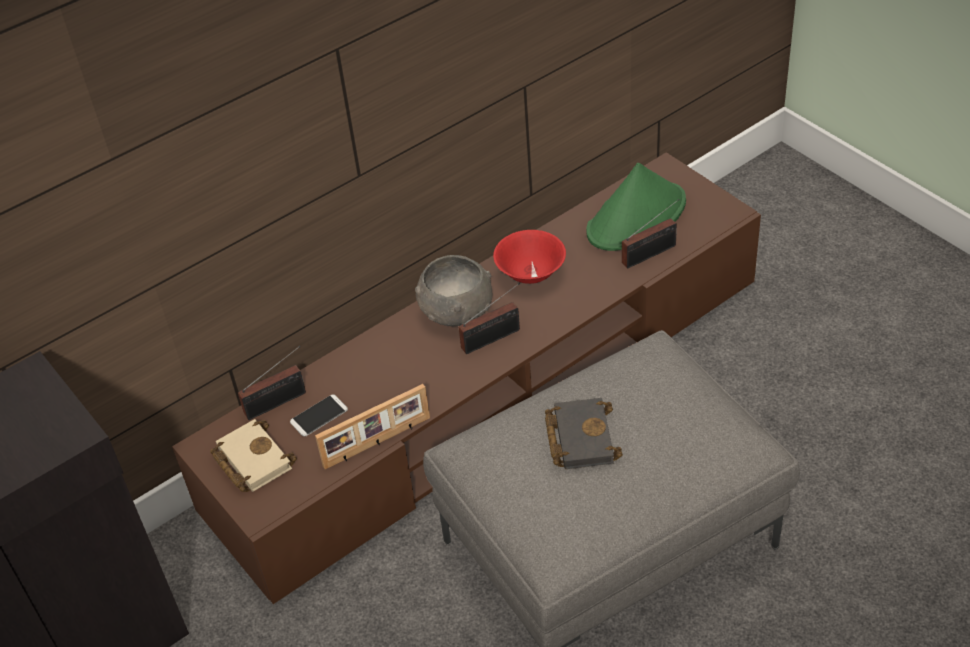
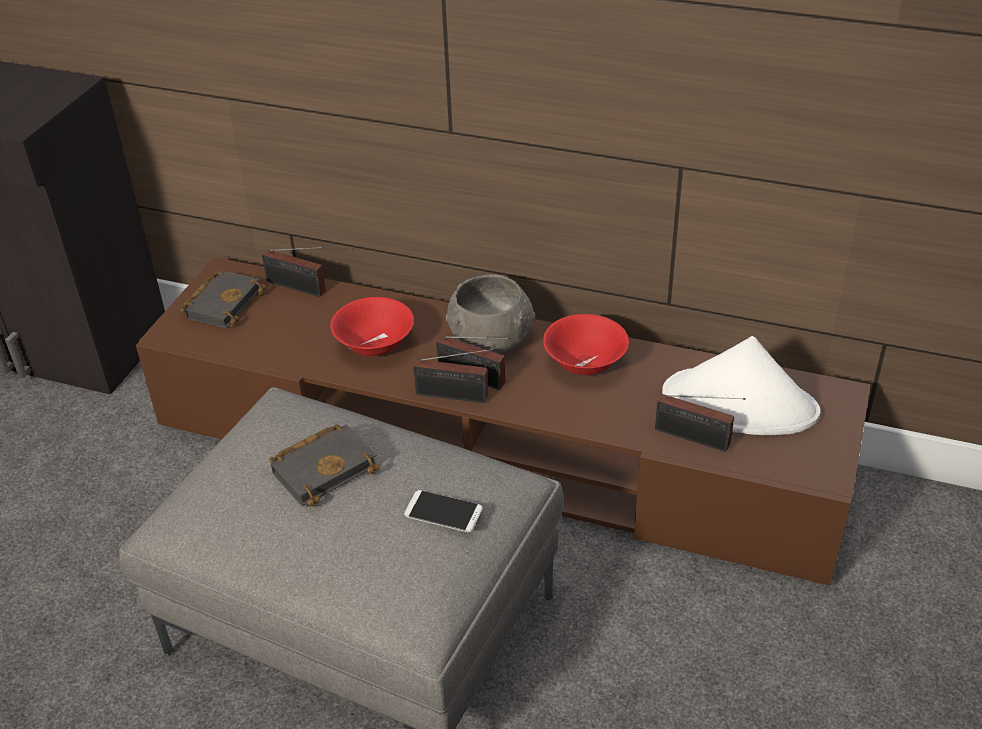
camera: 55 degrees right, 5 degrees down
beige book [210,419,297,492] -> black book [180,270,266,328]
phone [290,394,348,437] -> phone moved to [404,490,483,532]
picture frame [315,384,430,469] -> none
green hat [586,163,686,251] -> white hat [662,336,821,435]
none -> red bowl [330,297,414,356]
none -> radio [414,349,495,403]

